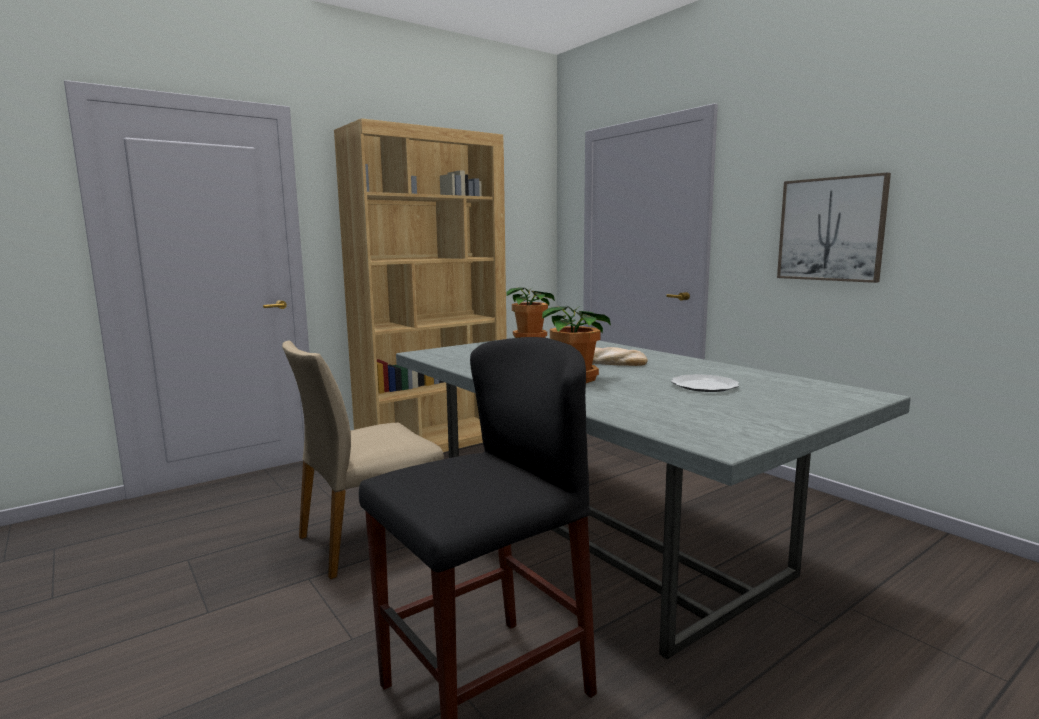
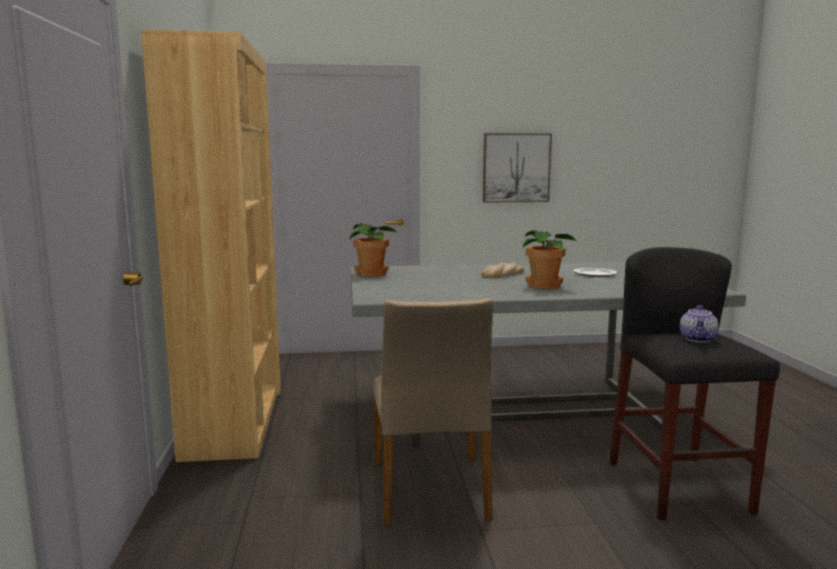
camera: 60 degrees left, 0 degrees up
none -> teapot [680,305,718,343]

